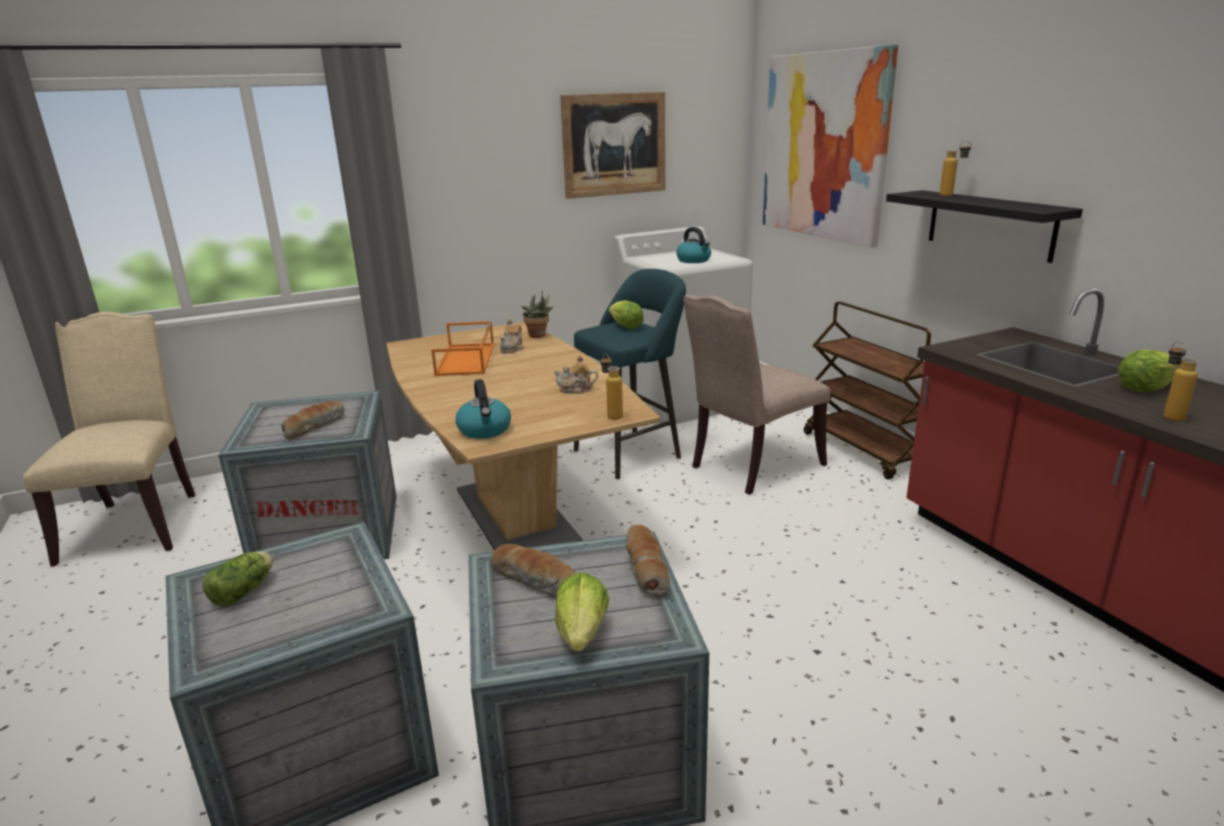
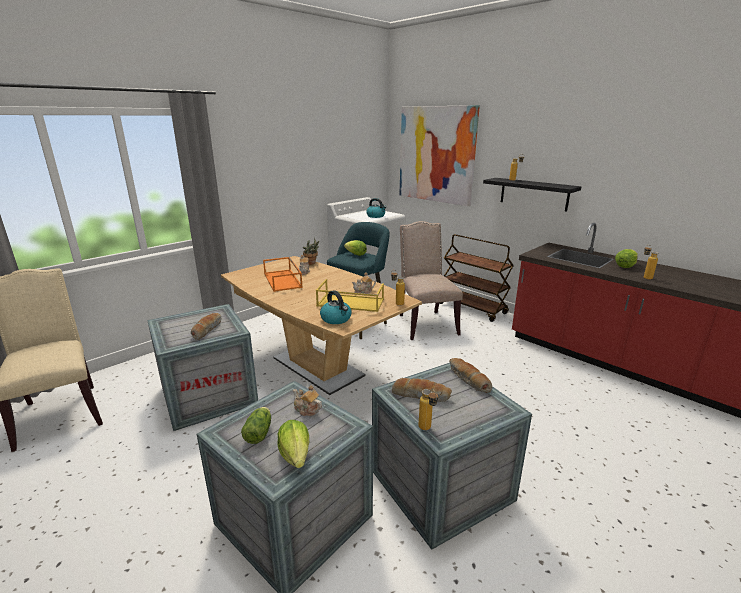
camera: 20 degrees left, 0 degrees up
lettuce [555,572,609,651] -> lettuce moved to [277,420,309,468]
picture [560,92,665,199] -> none
beige chair [683,294,830,495] -> beige chair turned 135 degrees clockwise [400,221,463,340]
none -> teapot [293,385,322,416]
none -> yellow tray [316,279,384,312]
none -> bottle [419,389,438,430]

